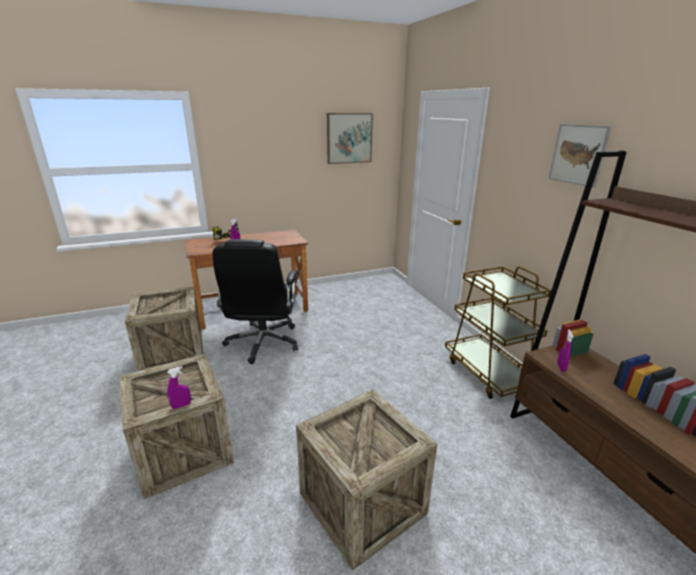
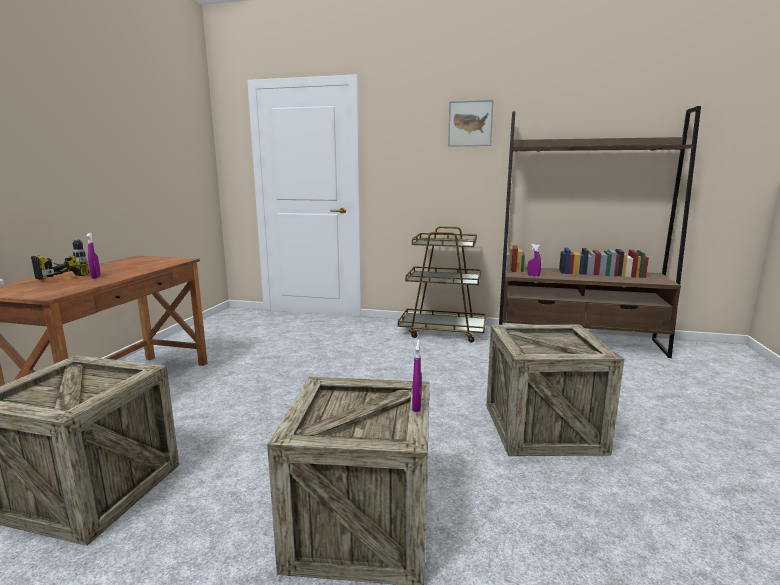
camera: 55 degrees left, 10 degrees down
black office chair [213,239,298,364] -> none
picture [327,113,373,164] -> none

